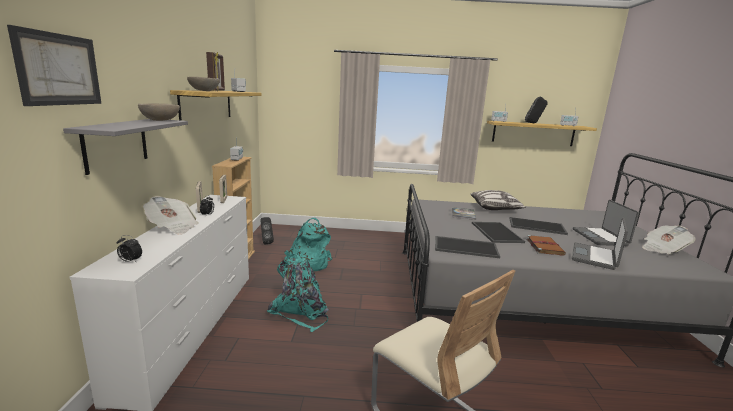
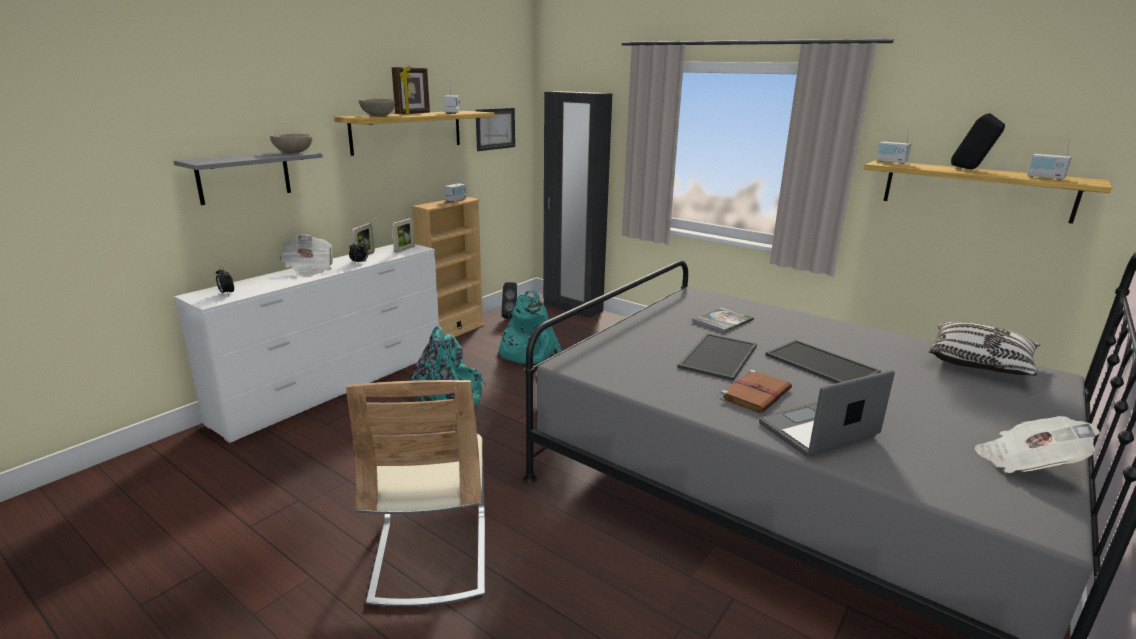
camera: 35 degrees right, 5 degrees up
picture [7,25,101,106] -> picture moved to [476,108,515,151]
tray [435,236,500,258] -> none
pillow [470,190,526,210] -> pillow moved to [928,322,1040,376]
laptop [573,200,639,246] -> none
none -> black wardrobe [543,91,612,318]

